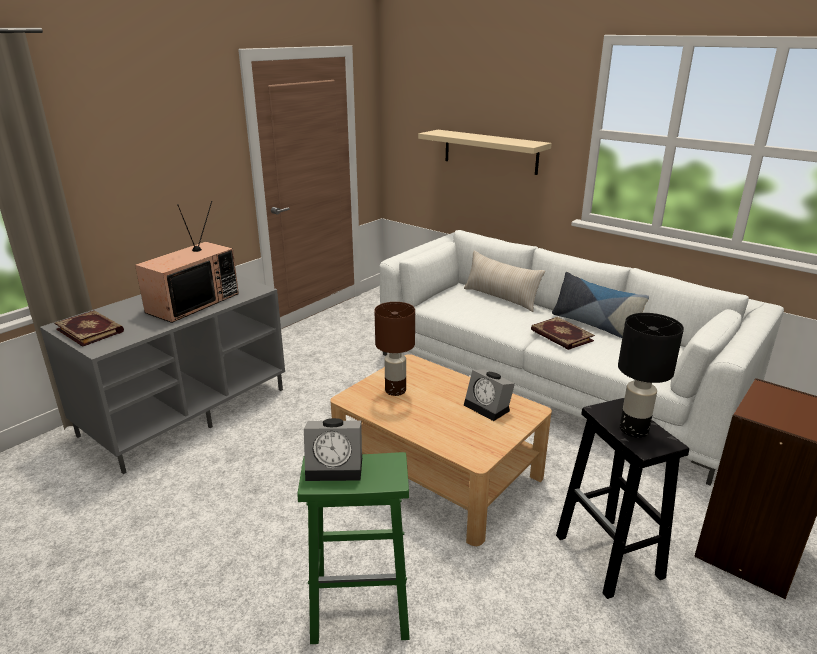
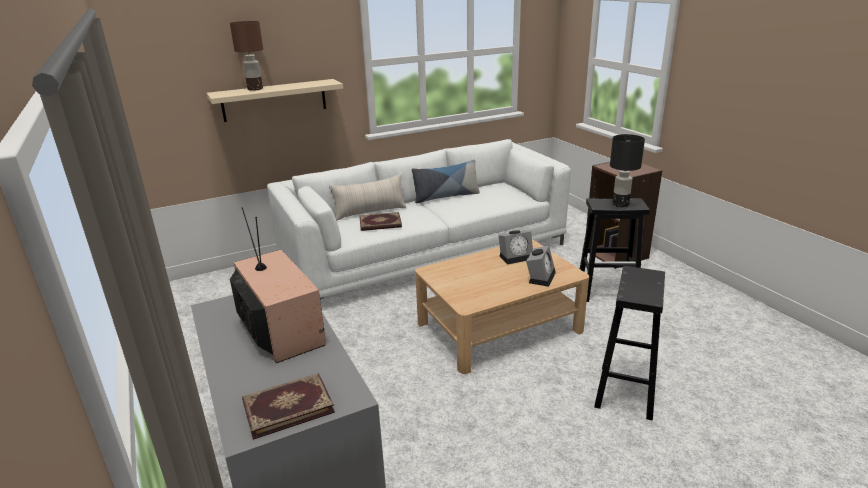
camera: 65 degrees left, 0 degrees up
green stool [298,452,410,644] -> black stool [594,266,665,421]
alarm clock [304,418,362,481] -> alarm clock moved to [526,246,556,287]
brown table lamp [374,302,415,396] -> brown table lamp moved to [230,21,263,91]
book [531,317,595,350] -> book moved to [359,212,402,231]

